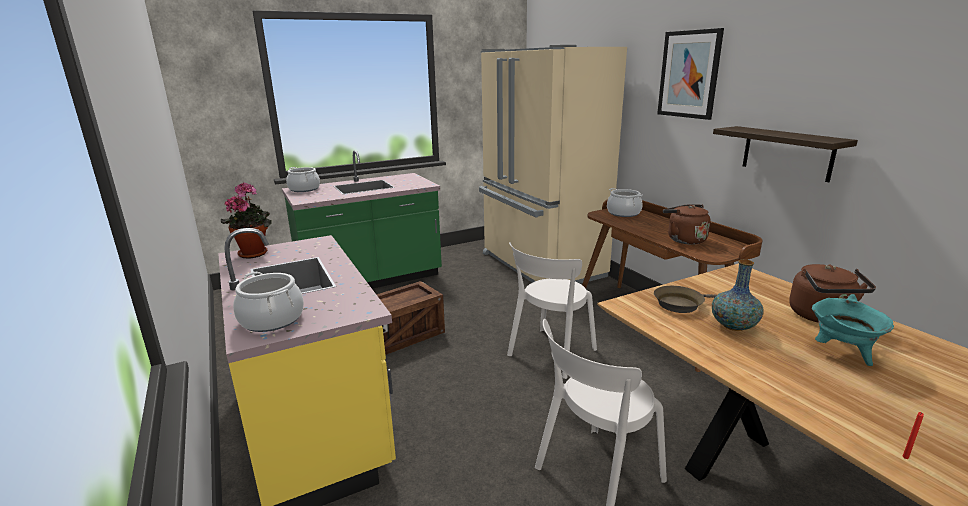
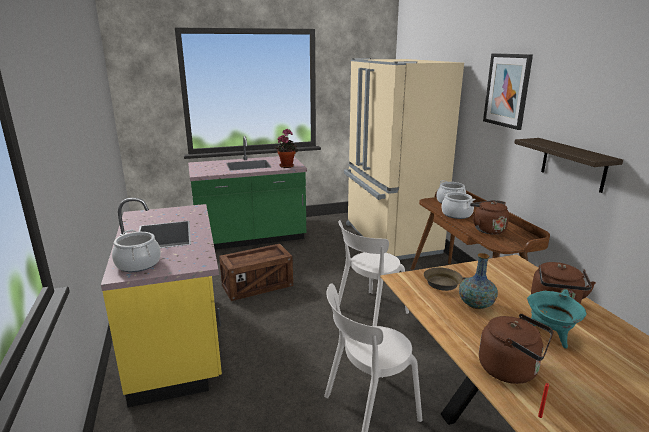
camera: 10 degrees right, 0 degrees up
potted plant [221,182,271,258] -> potted plant moved to [274,129,298,168]
cooking pot [286,167,320,192] -> cooking pot moved to [442,191,475,219]
none -> brown kettle [479,314,553,384]

